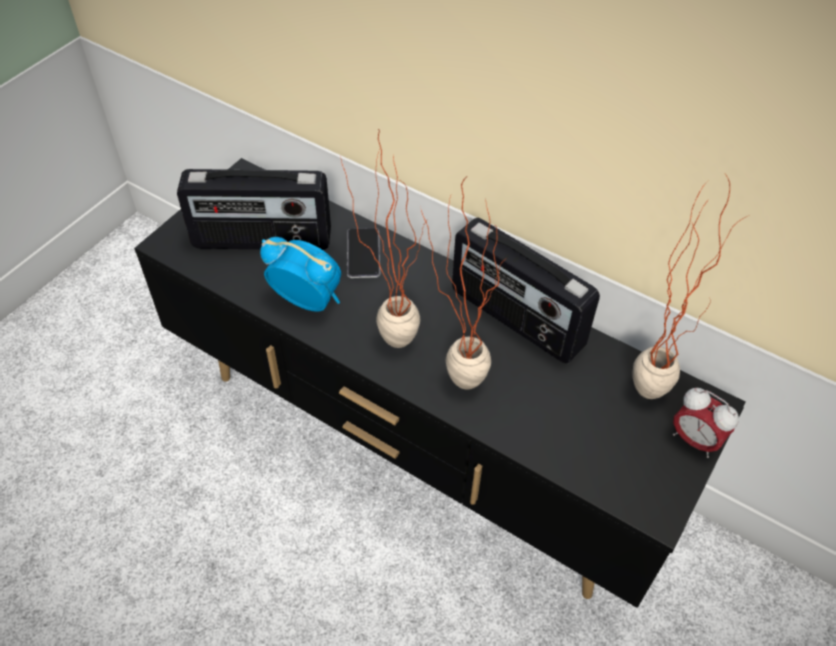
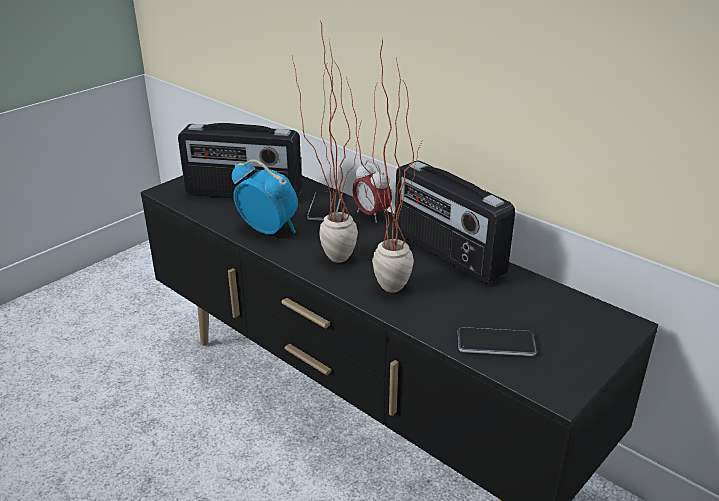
camera: 10 degrees right, 20 degrees down
potted plant [632,174,744,399] -> none
alarm clock [673,388,739,458] -> alarm clock moved to [352,160,392,223]
none -> phone [458,327,536,356]

